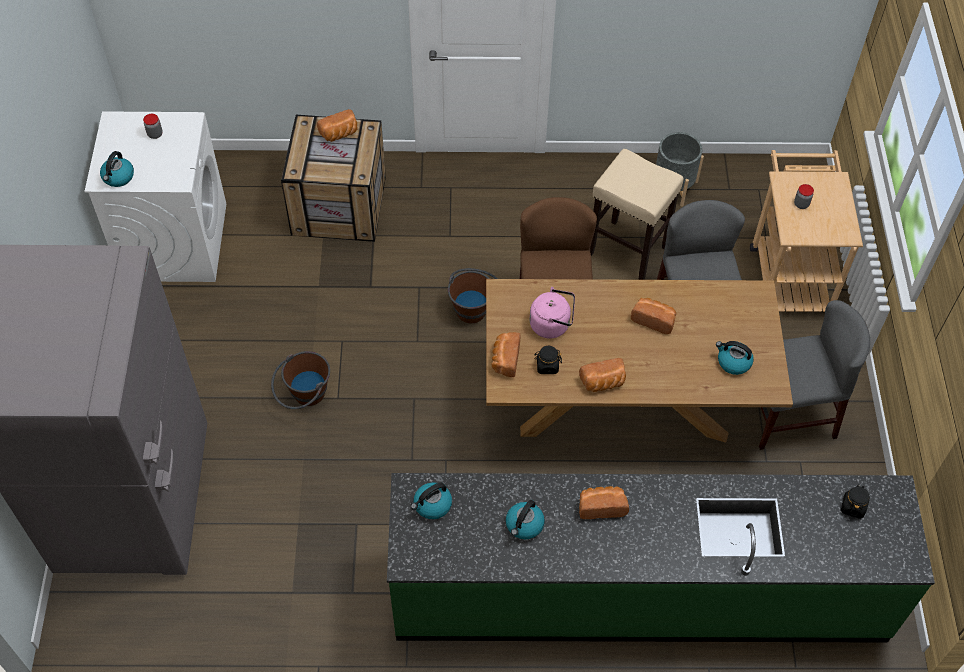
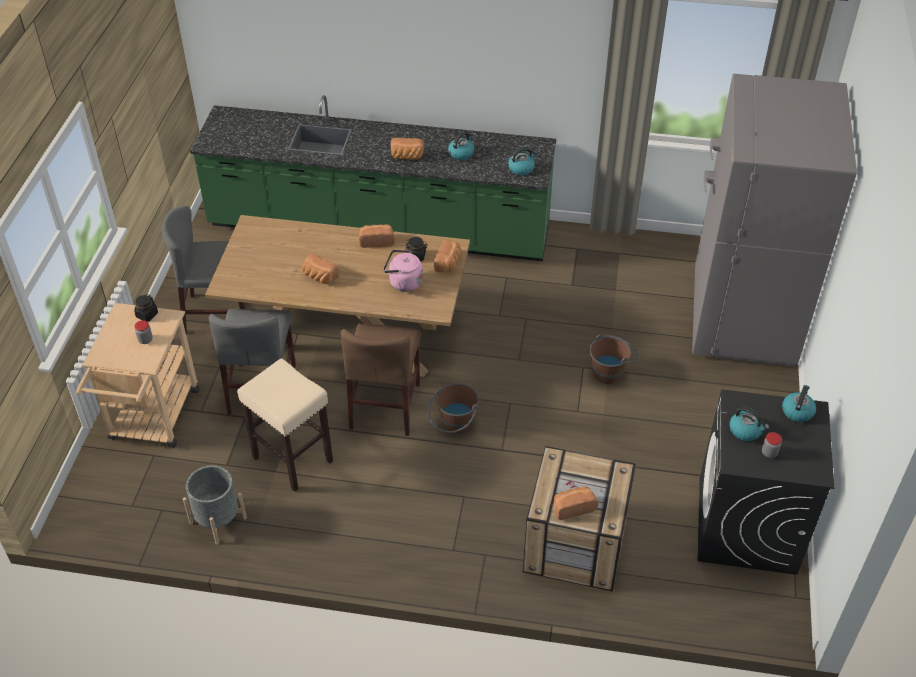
camera: 170 degrees left, 10 degrees down
white washing machine [84,111,226,282] -> black washing machine [698,390,834,575]
kettle [716,341,754,375] -> kettle moved to [730,407,769,441]
black jar [841,484,870,519] -> black jar moved to [134,294,158,322]

